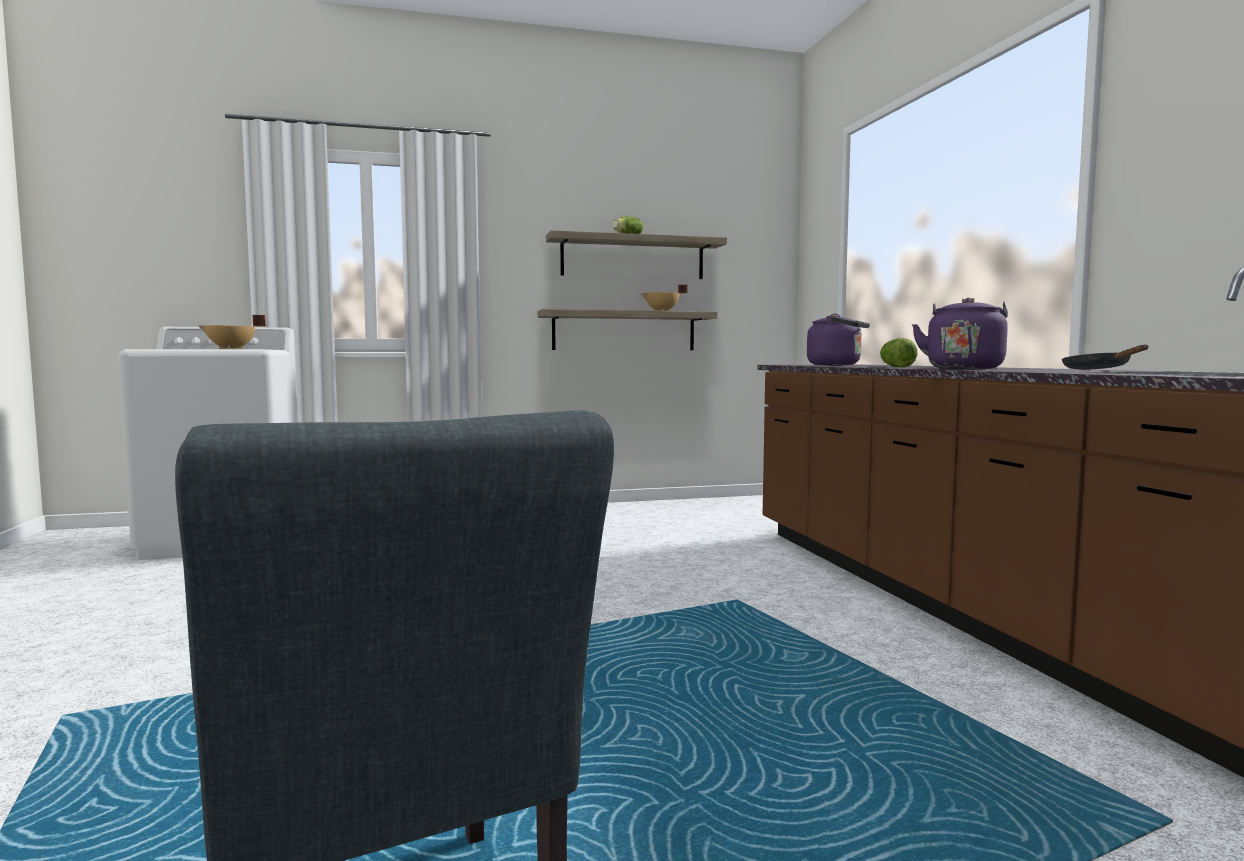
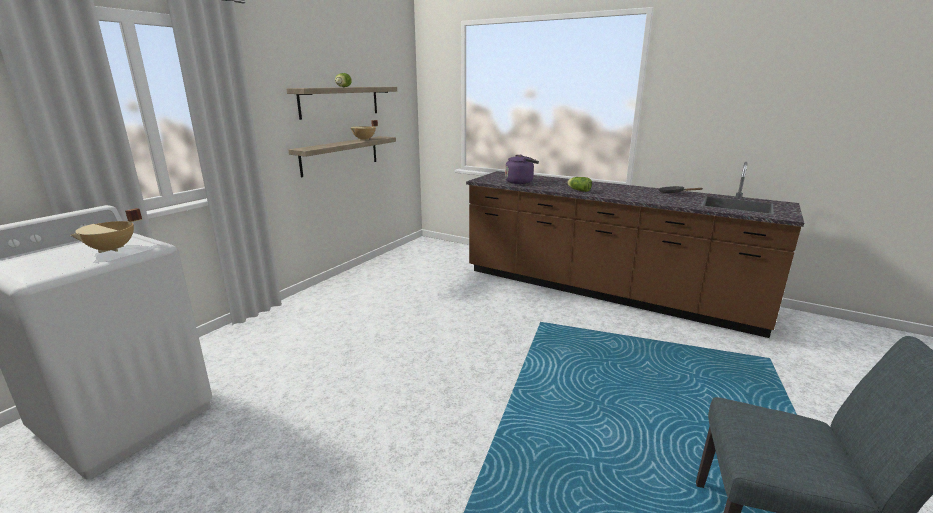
camera: 45 degrees left, 15 degrees up
purple kettle [912,298,1008,369] -> none

